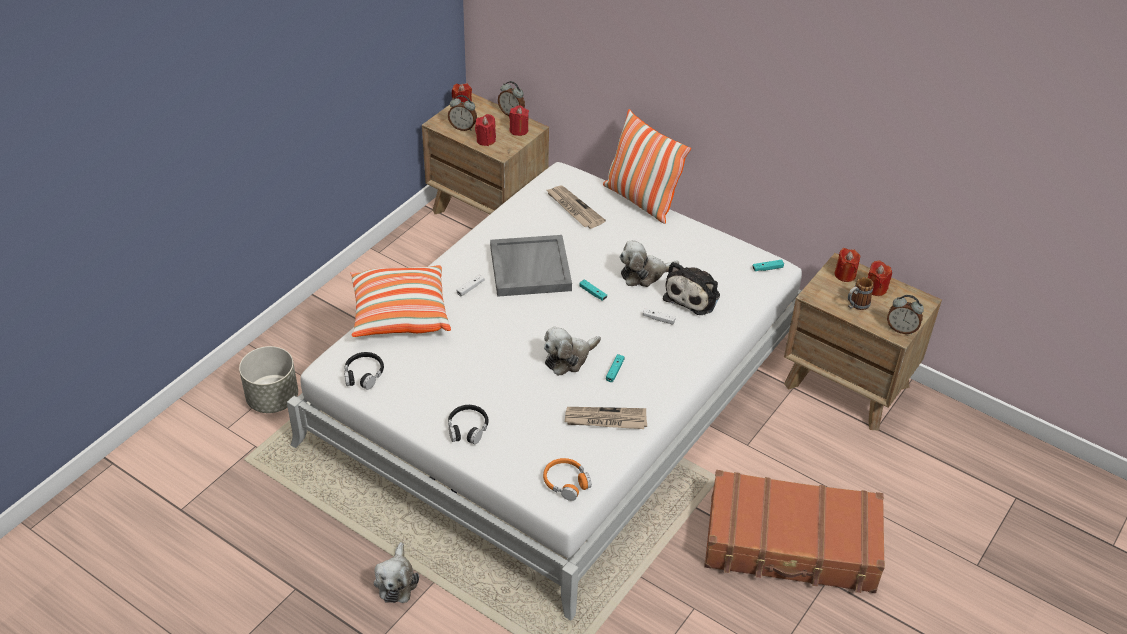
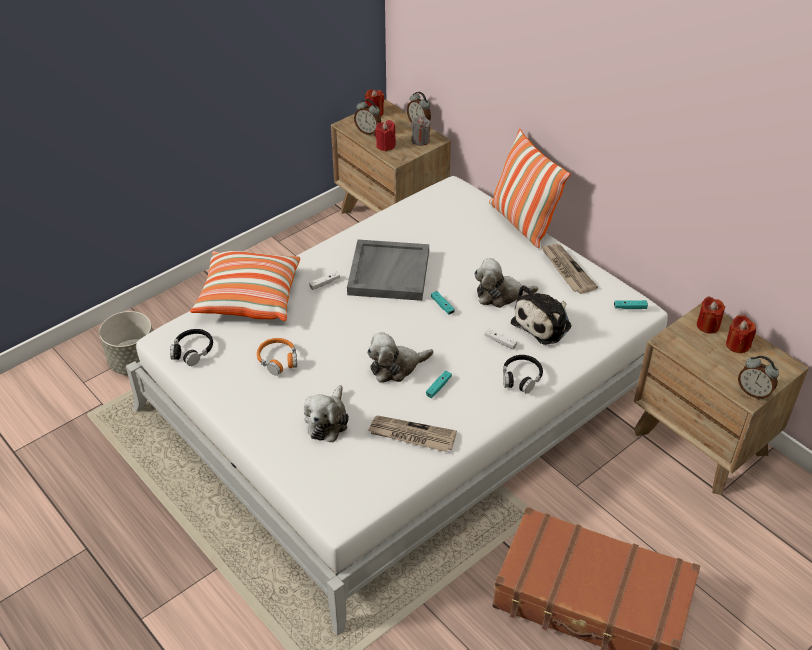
camera: 15 degrees right, 0 degrees up
plush toy [374,542,419,603] -> plush toy moved to [304,385,349,442]
black headphones [448,405,489,445] -> black headphones moved to [503,355,543,394]
red candle [509,105,529,136] -> grey candle [411,116,431,146]
orange headphones [543,458,592,501] -> orange headphones moved to [257,338,297,376]
newspaper [547,185,606,229] -> newspaper moved to [541,244,598,294]
mug [848,277,873,310] -> none

